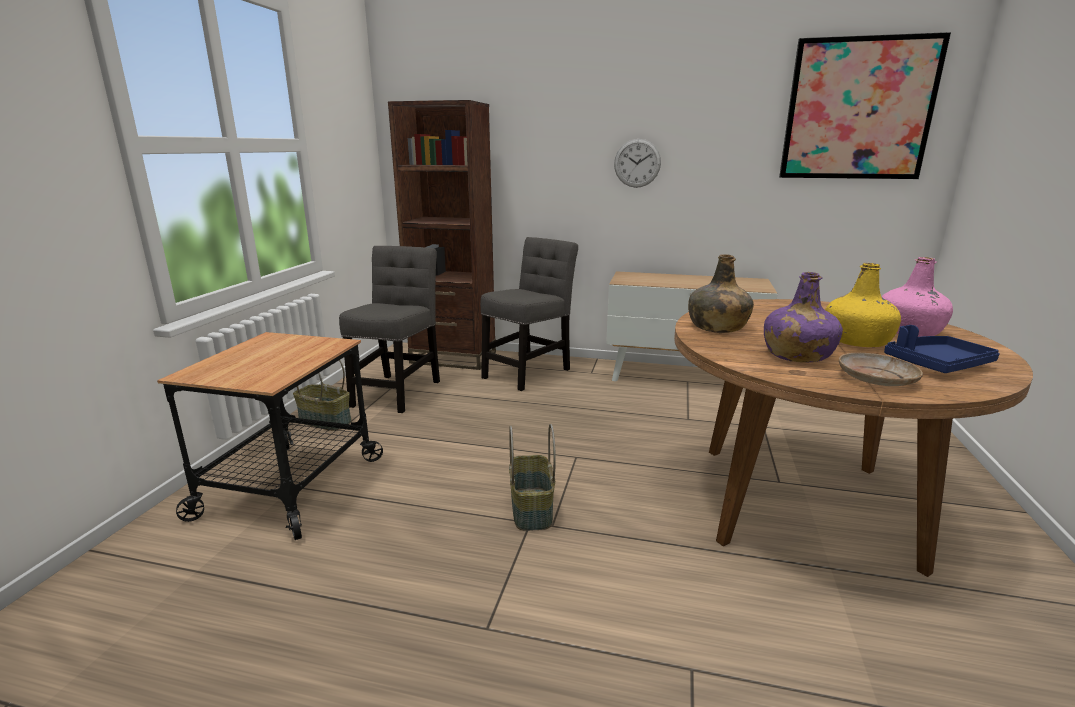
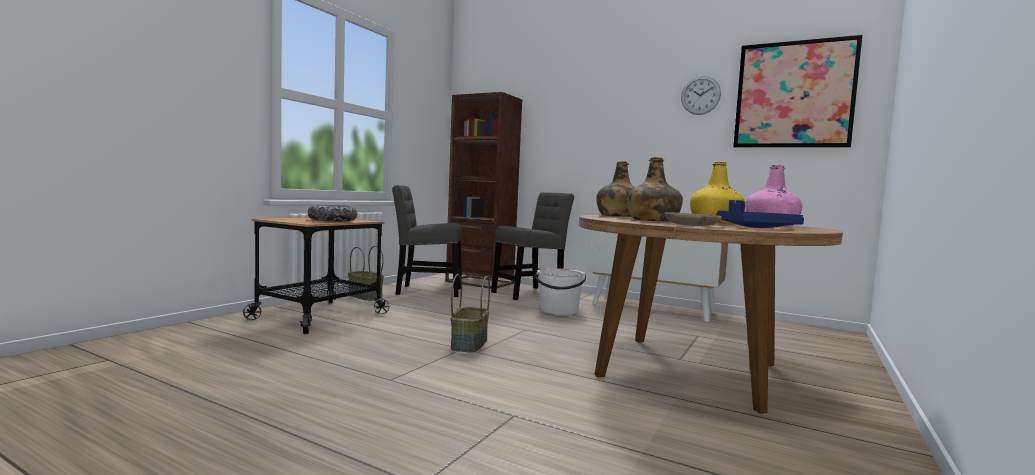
camera: 15 degrees right, 15 degrees down
grey chair [339,246,440,413] -> grey chair turned 120 degrees counterclockwise [392,185,462,297]
wall clock [614,139,661,188] -> wall clock moved to [681,76,721,115]
purple bottle [764,272,843,363] -> green bottle [627,157,683,221]
none -> bowl [308,205,357,222]
none -> white bucket [535,268,586,315]

